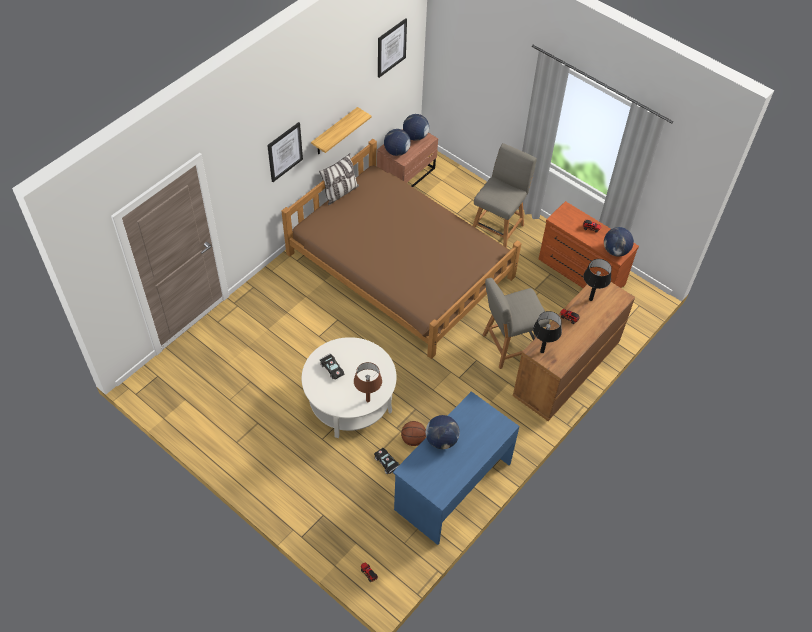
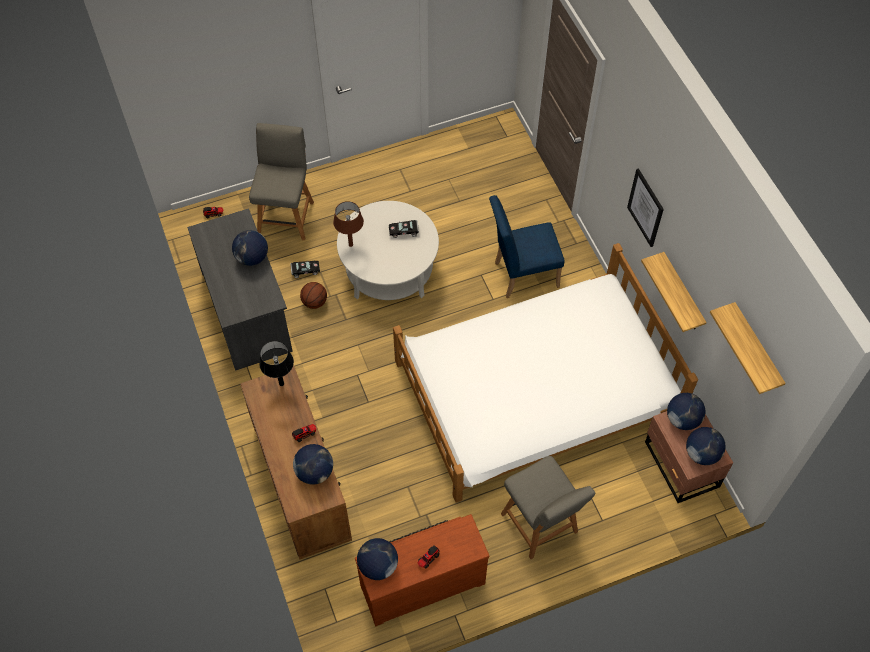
camera: 120 degrees right, 5 degrees up
brown bed [282,139,521,359] -> white bed [393,243,698,503]
pillow [319,154,359,205] -> none
picture [378,18,407,78] -> shelf [710,302,786,394]
blue desk [393,391,520,545] -> grey desk [187,208,293,371]
grey chair [482,278,550,369] -> grey chair moved to [249,123,314,240]
black table lamp [583,259,612,301] -> globe [293,444,333,485]
none -> blue chair [489,195,565,298]

